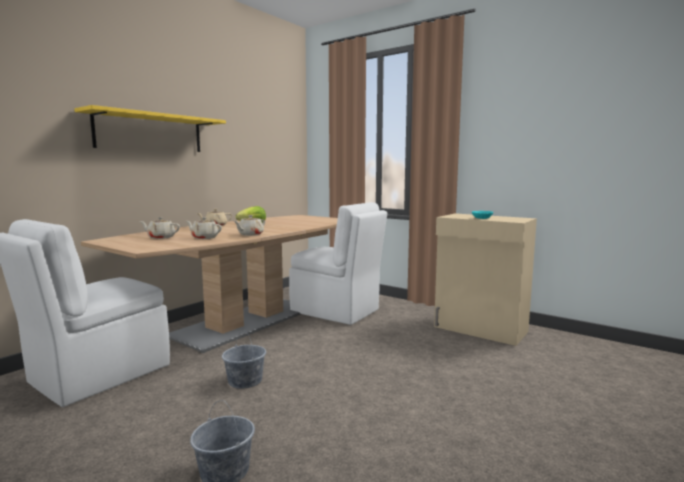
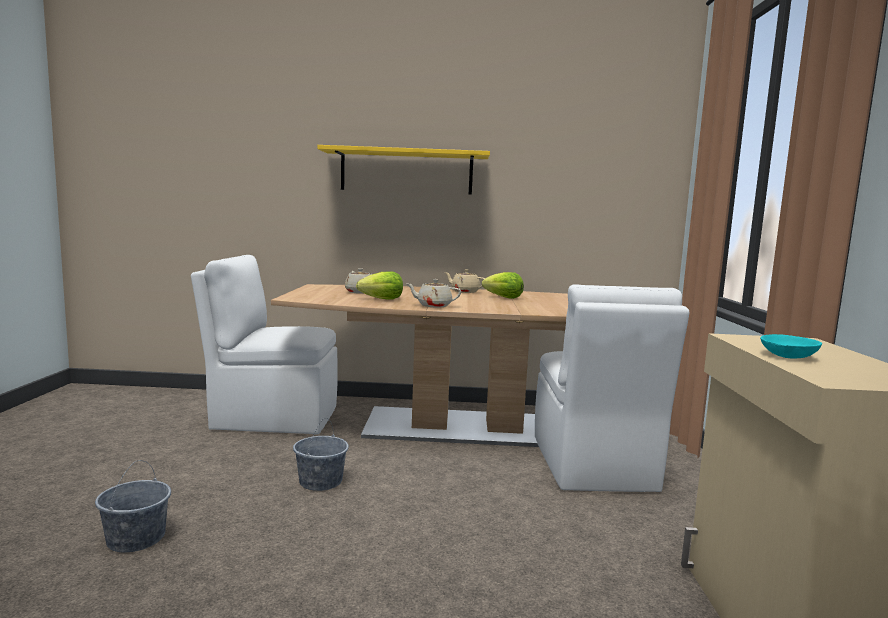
camera: 55 degrees right, 0 degrees up
beige teapot [186,217,222,239] -> lettuce [356,271,403,300]

